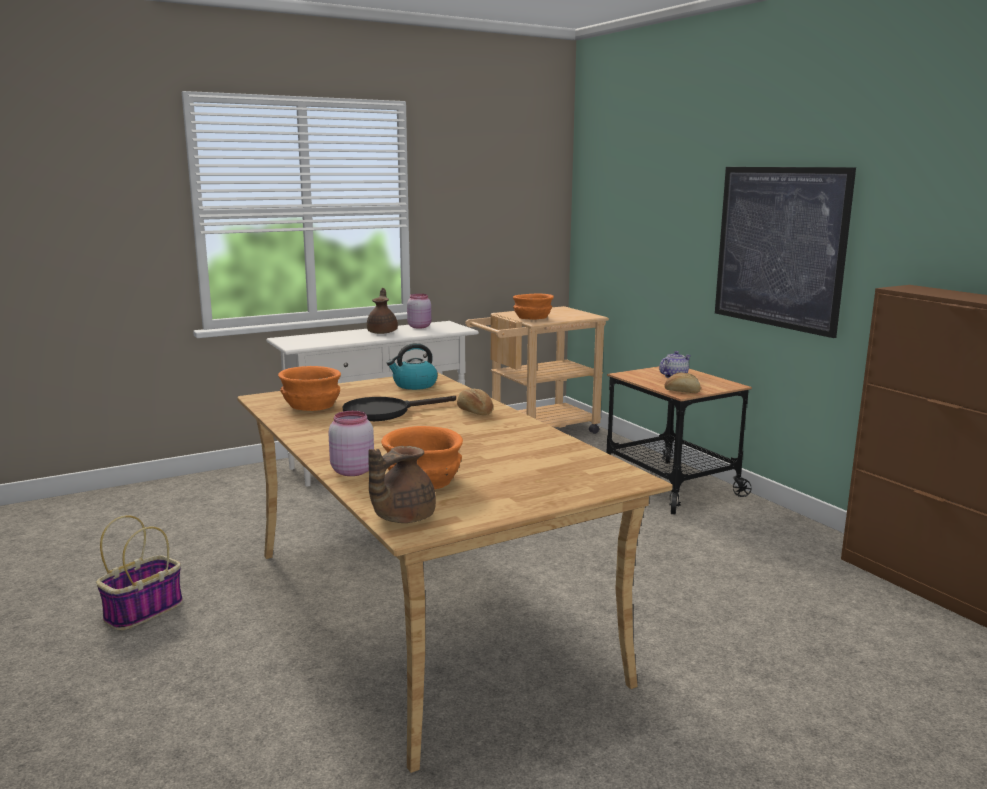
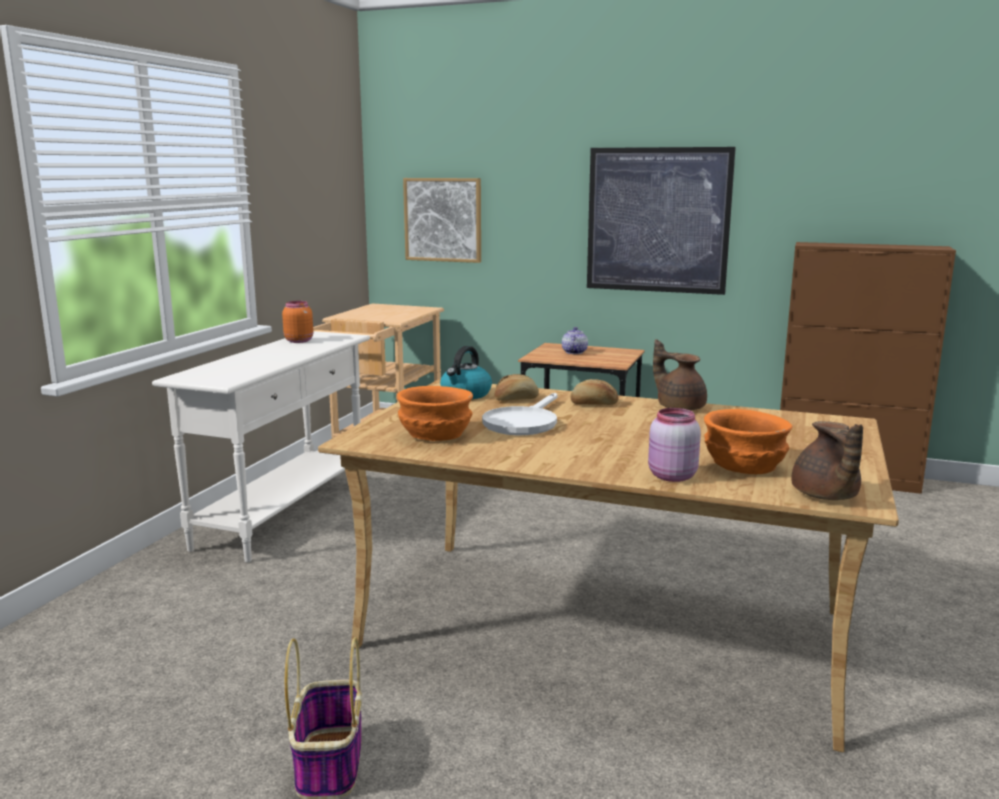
camera: 40 degrees left, 0 degrees up
black frying pan [343,396,456,421] -> white frying pan [482,393,558,435]
brown teapot [367,288,398,334] -> brown teapot moved to [653,339,707,411]
pink jar [407,294,431,329] -> orange jar [282,301,313,343]
orange bowl [513,293,554,319] -> none
bread [664,372,701,393] -> bread moved to [495,374,539,401]
none -> picture [403,178,481,263]

